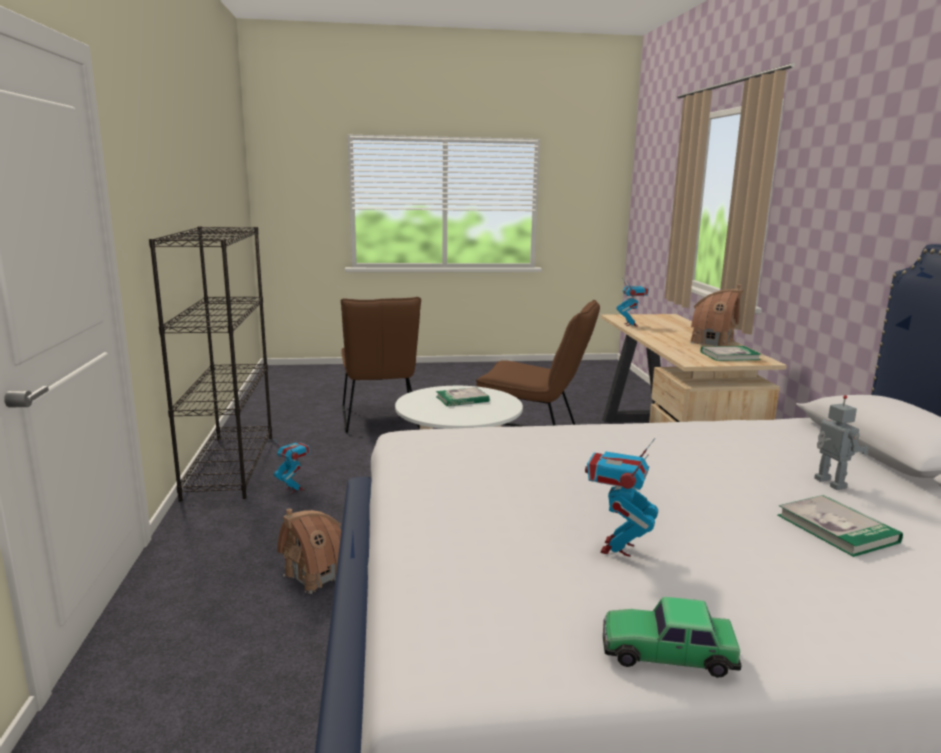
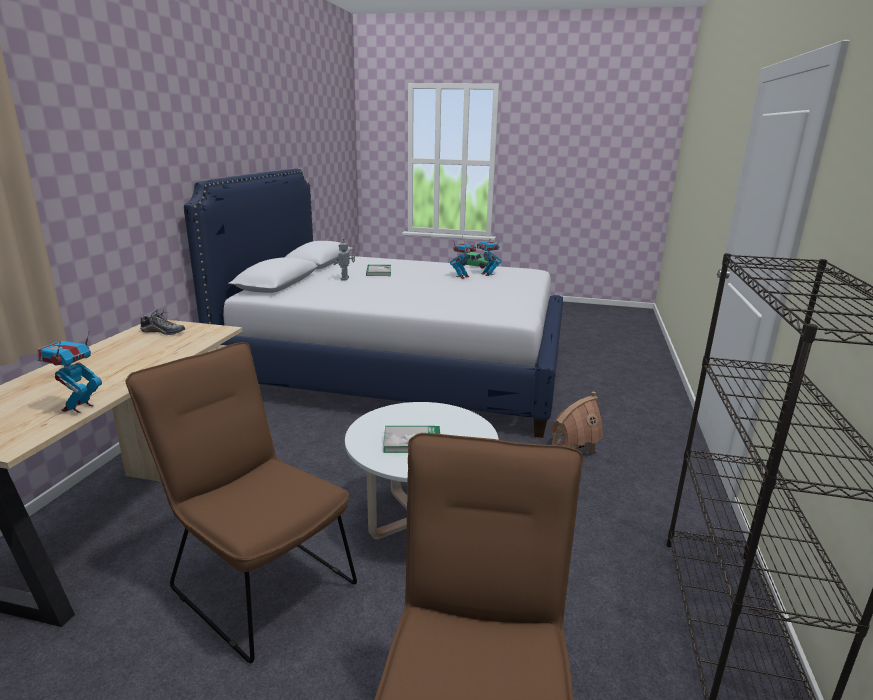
camera: 160 degrees left, 5 degrees up
toy robot [274,439,310,493] -> toy robot moved to [477,234,502,276]
toy house [691,284,743,346] -> none
book [700,346,762,361] -> shoe [140,309,185,335]

